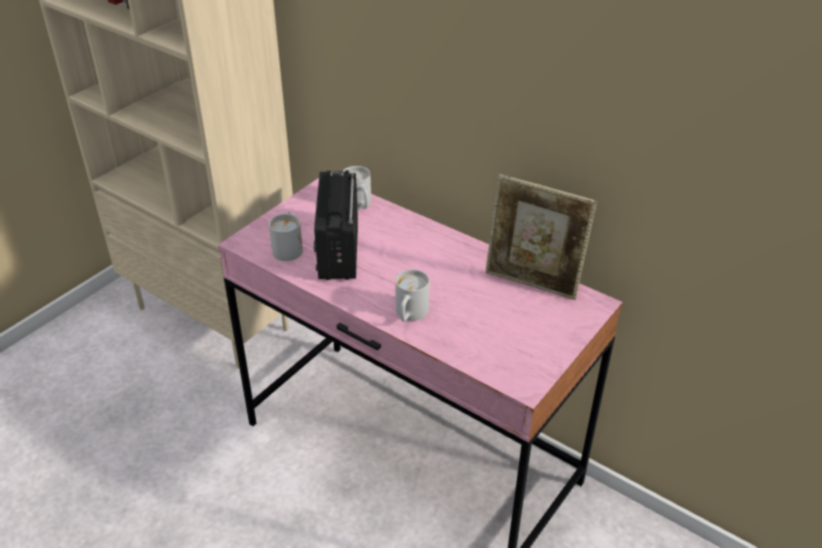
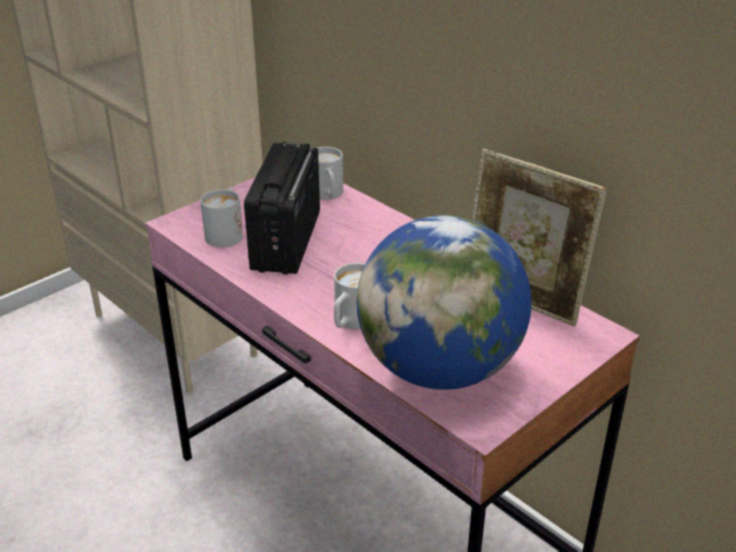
camera: 10 degrees right, 5 degrees down
none -> globe [357,215,532,390]

